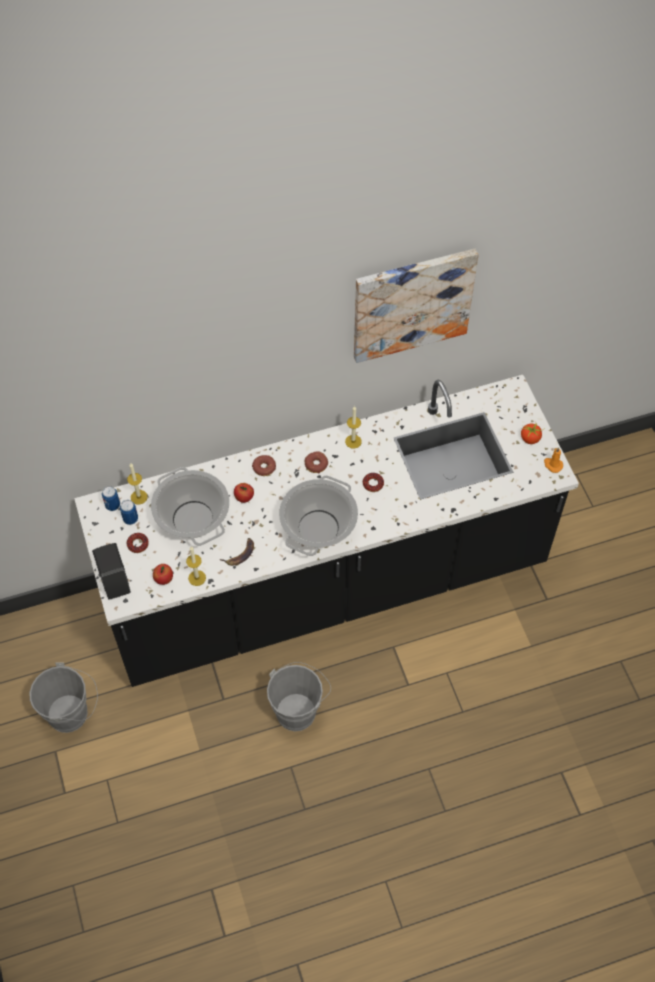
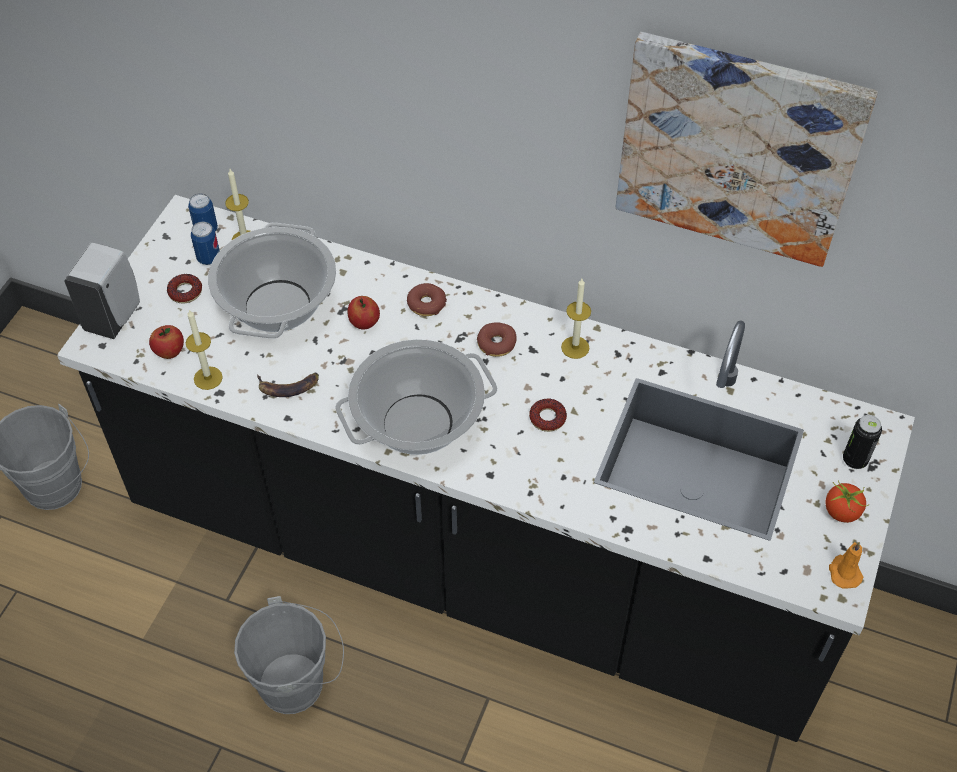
camera: 40 degrees right, 5 degrees down
black soap dispenser [92,543,131,600] -> white soap dispenser [64,243,140,339]
none -> can [843,415,882,469]

